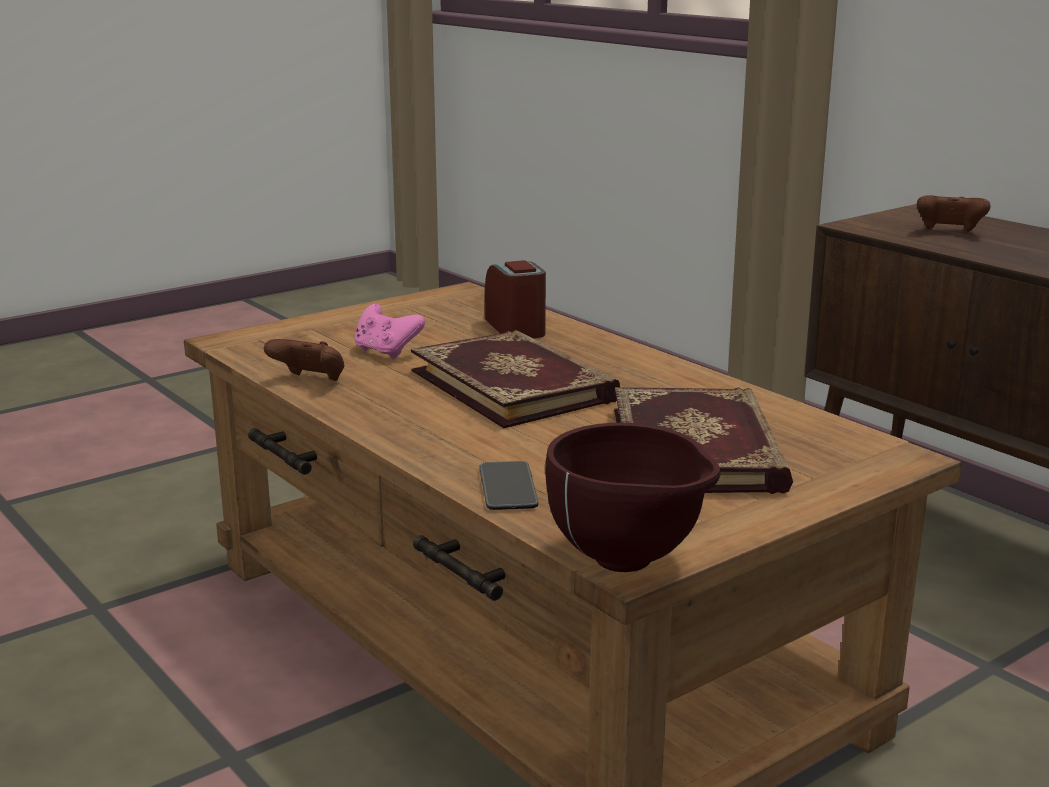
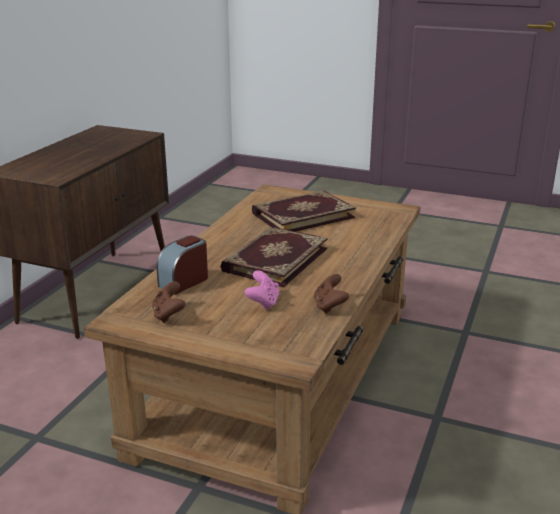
camera: 120 degrees left, 5 degrees up
phone [480,461,539,510] -> none
brown bowl [545,423,720,572] -> none
brown game controller [917,195,990,232] -> brown game controller moved to [152,281,186,323]

